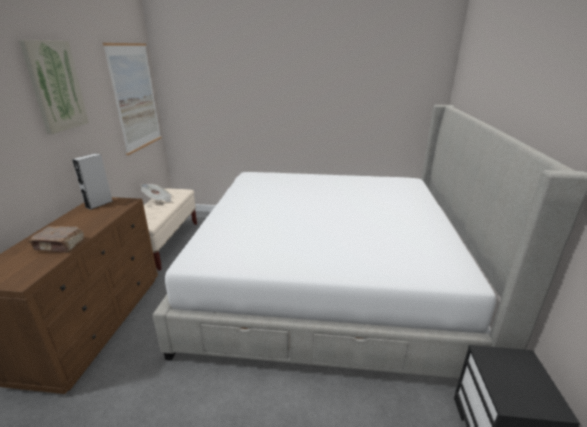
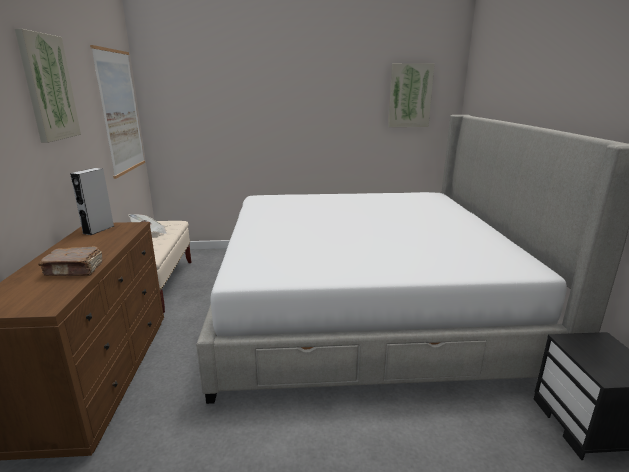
camera: 10 degrees left, 5 degrees down
none -> picture [388,63,435,127]

